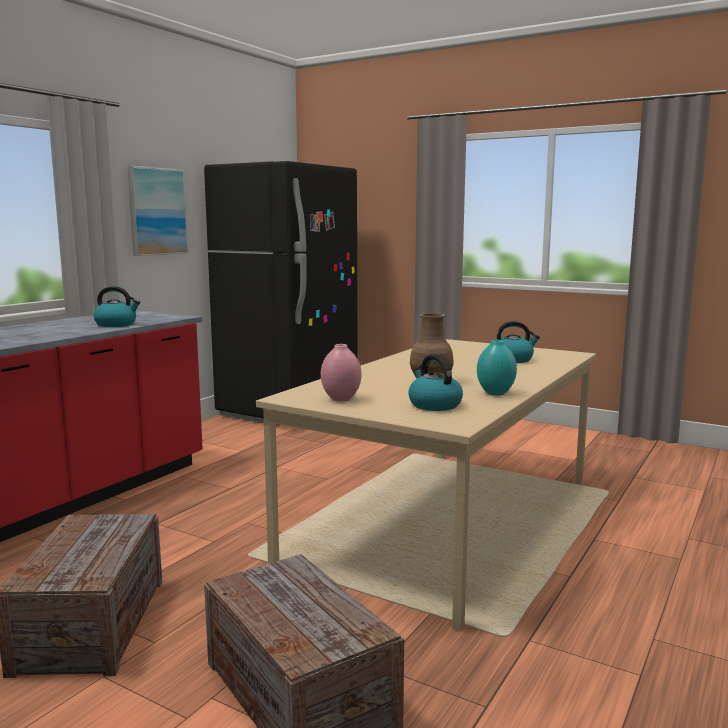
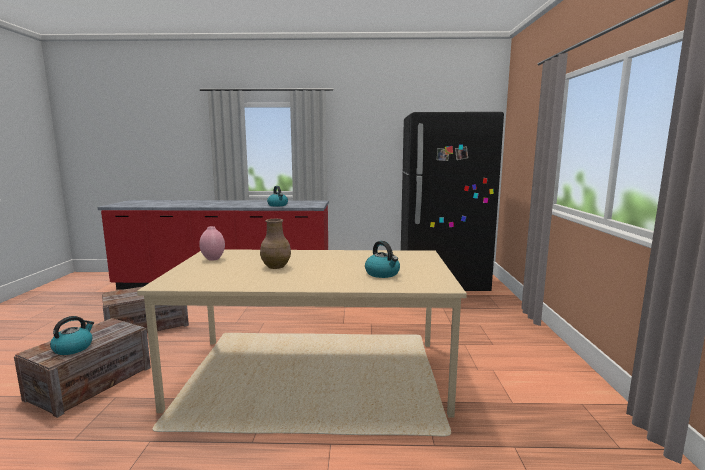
camera: 60 degrees right, 0 degrees up
picture [127,166,188,256] -> none
kettle [408,354,463,411] -> kettle moved to [50,316,94,355]
turquoise vase [477,340,517,396] -> none

